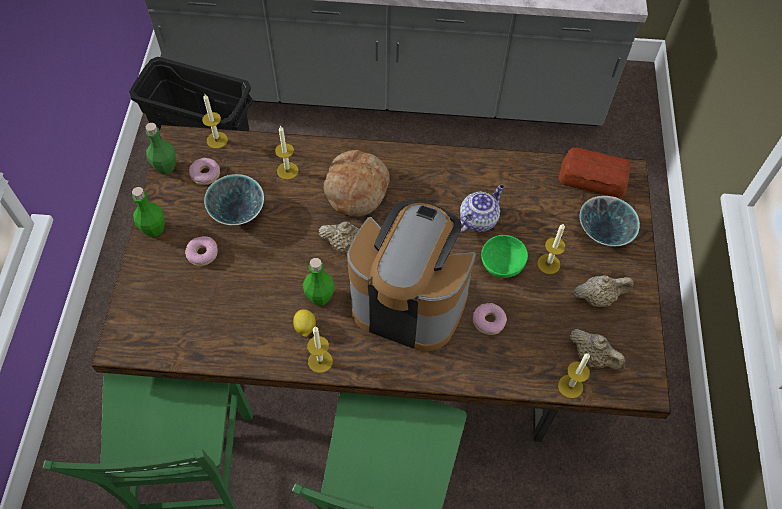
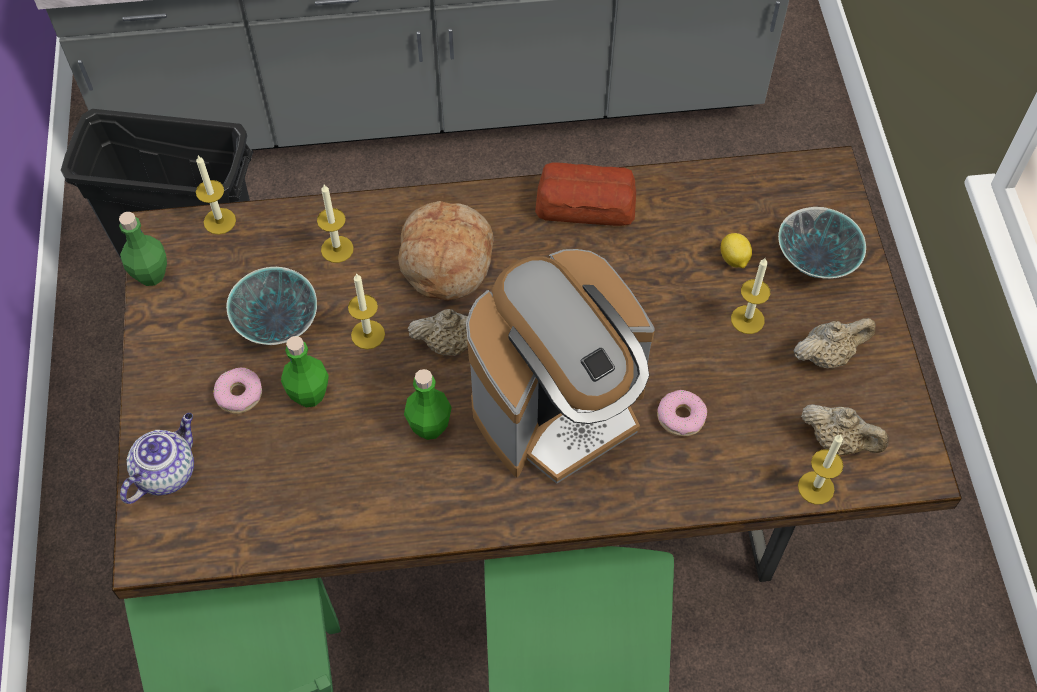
camera: 10 degrees left, 0 degrees up
green bottle [132,187,165,237] -> green bottle moved to [281,336,329,407]
donut [189,158,220,185] -> none
lemon [293,309,316,337] -> lemon moved to [721,233,752,269]
candle [307,327,333,373] -> candle moved to [348,273,385,349]
coffee machine [347,201,476,352] -> coffee machine turned 135 degrees clockwise [466,249,655,484]
teapot [460,185,504,233] -> teapot moved to [120,413,194,504]
green bowl [481,235,528,278] -> none
bread [558,147,630,197] -> bread moved to [535,163,636,226]

